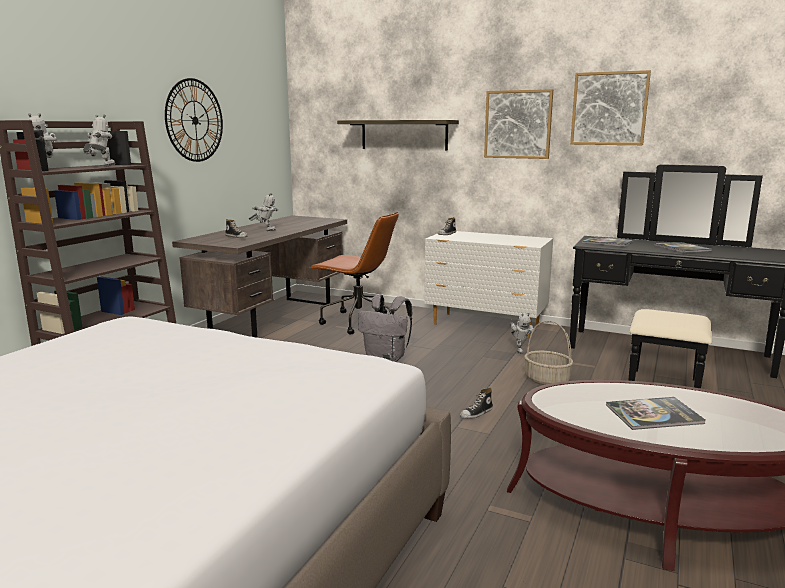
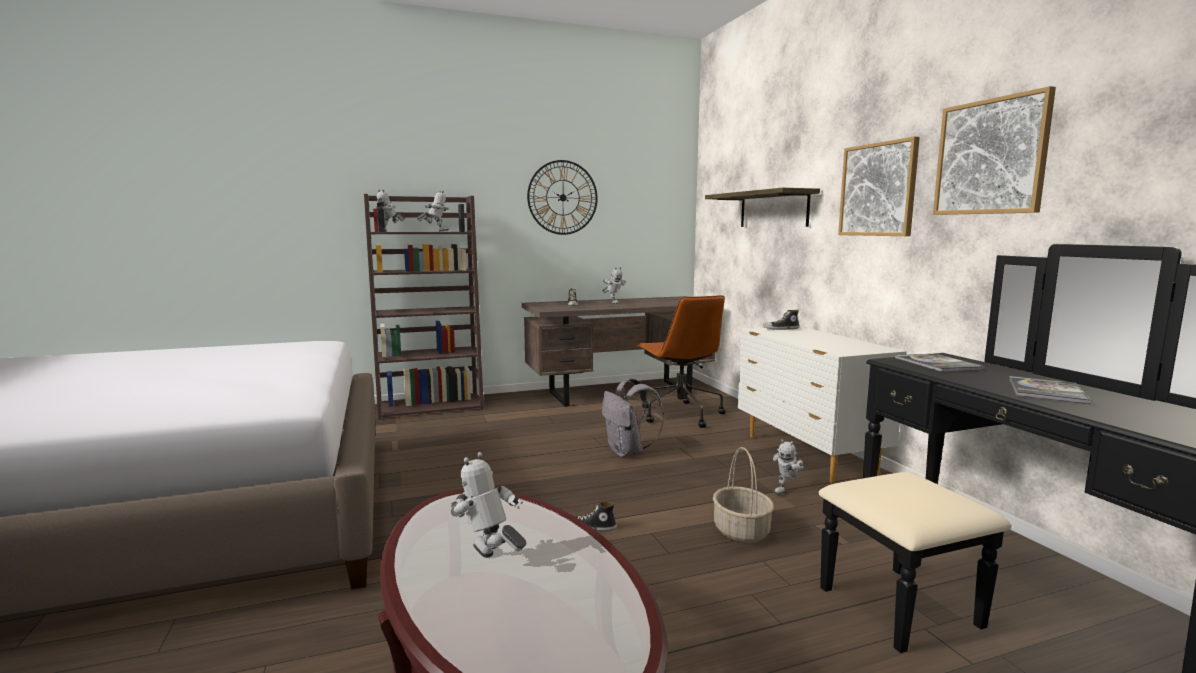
camera: 45 degrees right, 5 degrees down
book [606,397,705,430] -> toy robot [451,452,526,558]

